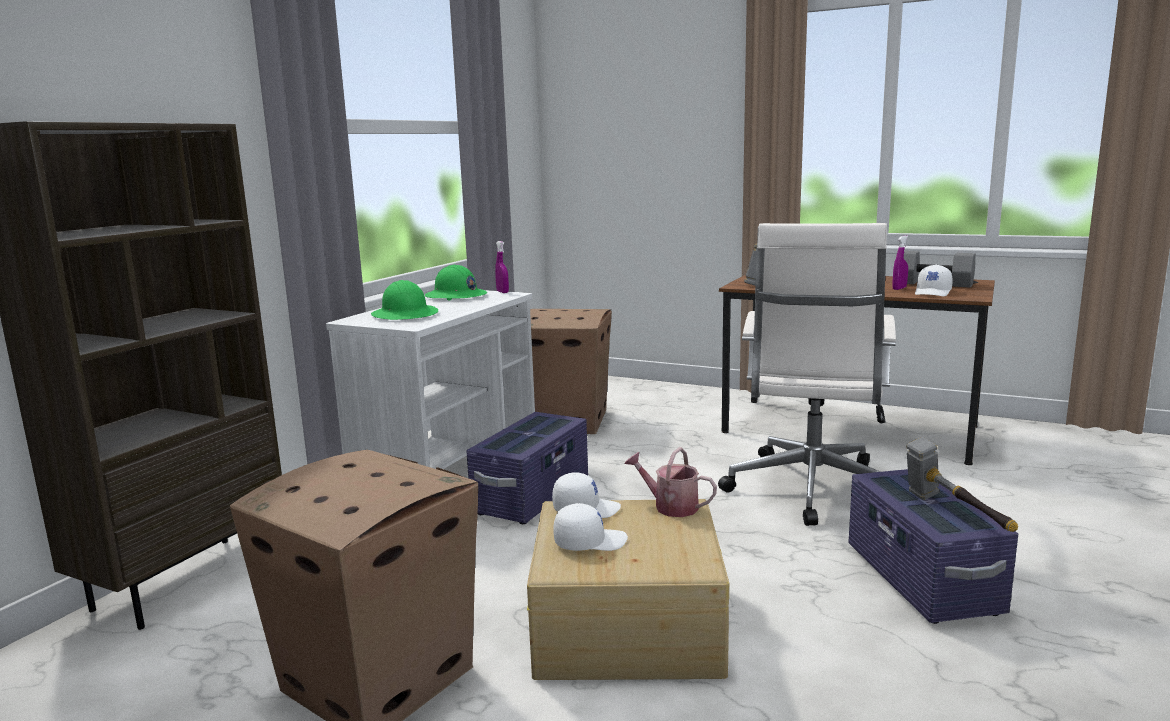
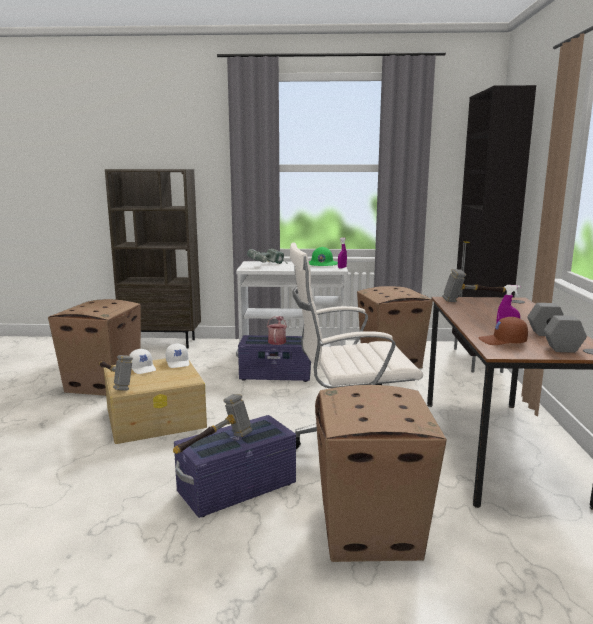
camera: 65 degrees right, 0 degrees up
green hard hat [371,280,438,320] -> power drill [247,248,288,264]
watering can [624,447,717,517] -> watering can moved to [267,316,287,345]
white cap [915,265,953,296] -> brown cap [478,317,528,345]
none -> hammer [99,355,133,390]
none -> cardboard box [315,385,447,562]
none -> black cabinet [452,85,536,373]

